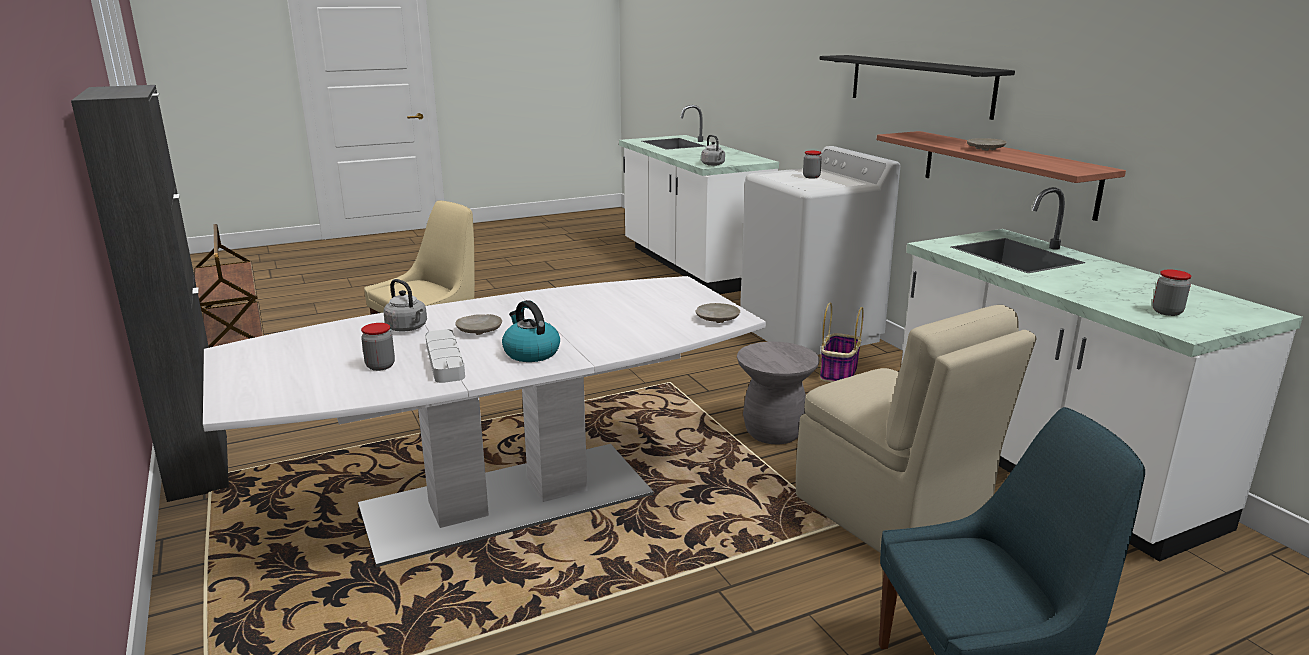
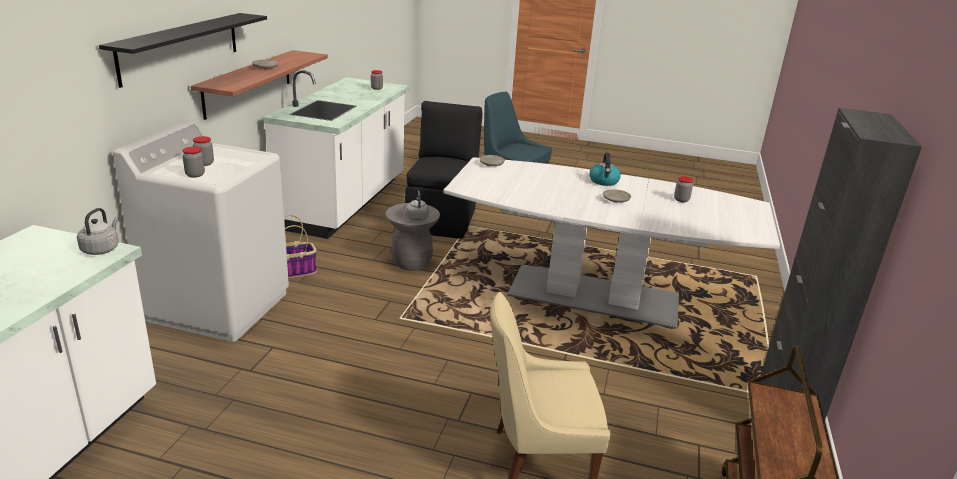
camera: 140 degrees left, 5 degrees up
grey kettle [383,279,427,332] -> grey kettle moved to [406,191,429,221]
grey tray [425,329,465,383] -> none
beige chair [796,305,1036,553] -> black chair [405,101,482,238]
none -> jar [182,147,205,178]

